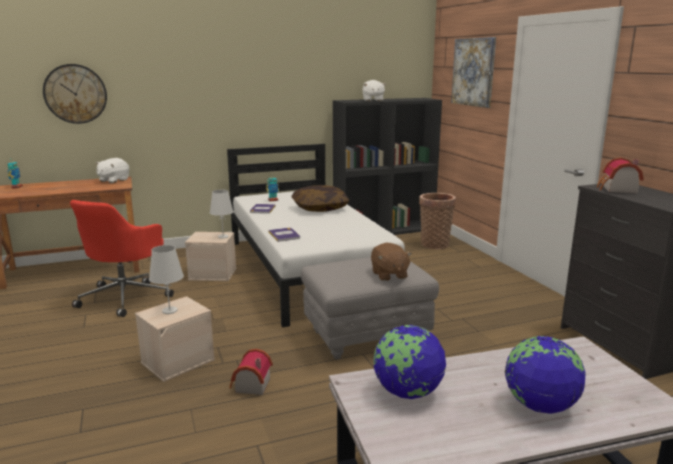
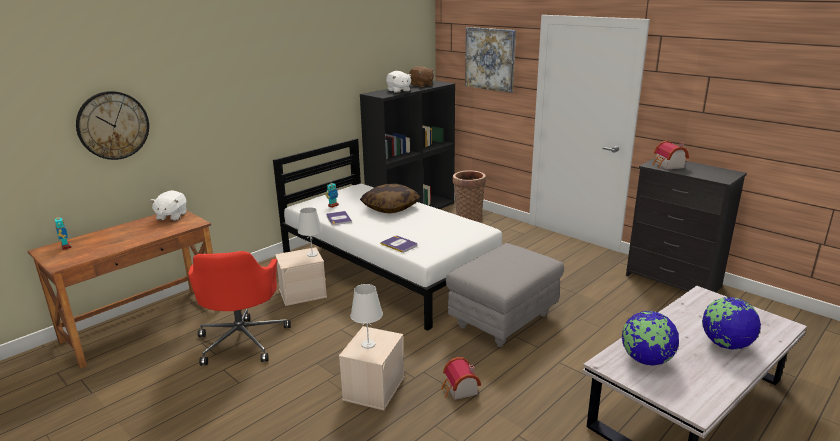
camera: 25 degrees left, 5 degrees up
brown plush toy [371,243,412,281] -> brown plush toy moved to [409,66,434,87]

